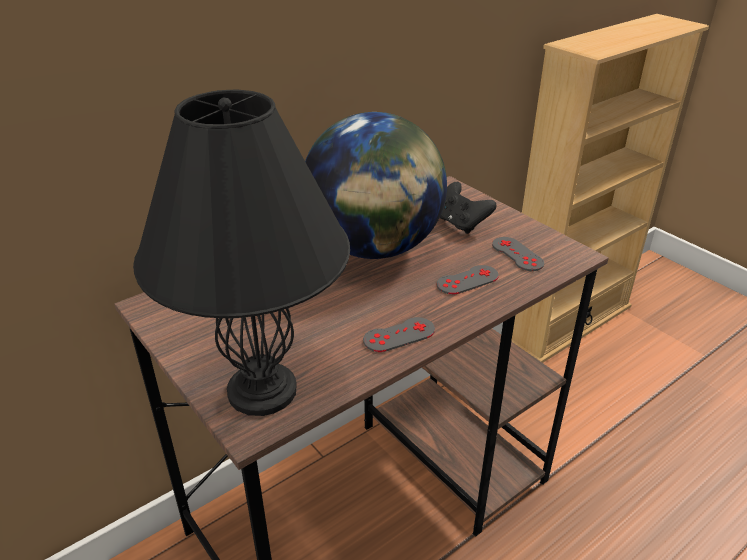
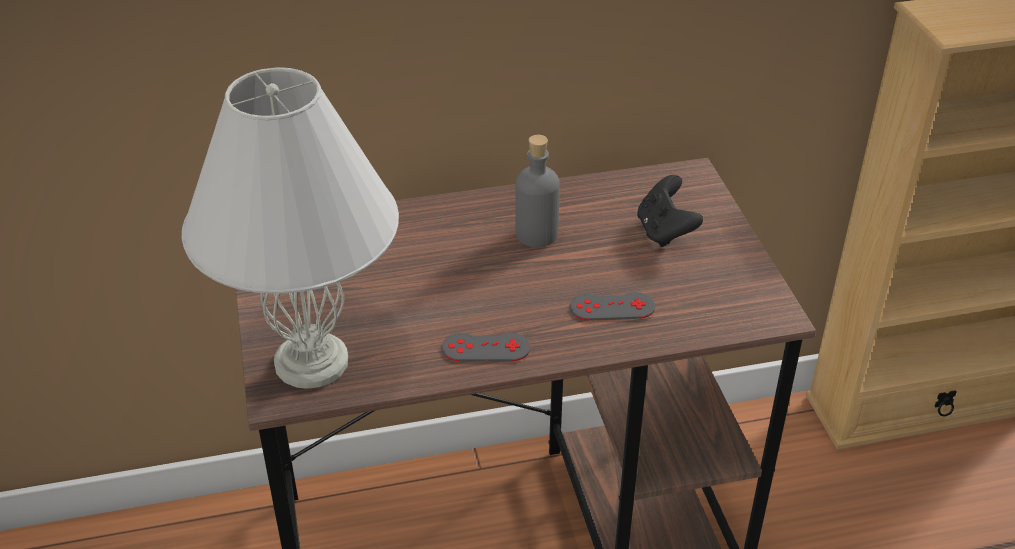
camera: 25 degrees right, 5 degrees up
black table lamp [133,89,350,416] -> white table lamp [182,67,399,389]
globe [305,112,447,259] -> grey bottle [515,135,560,247]
grey game controller [492,237,544,271] -> none

